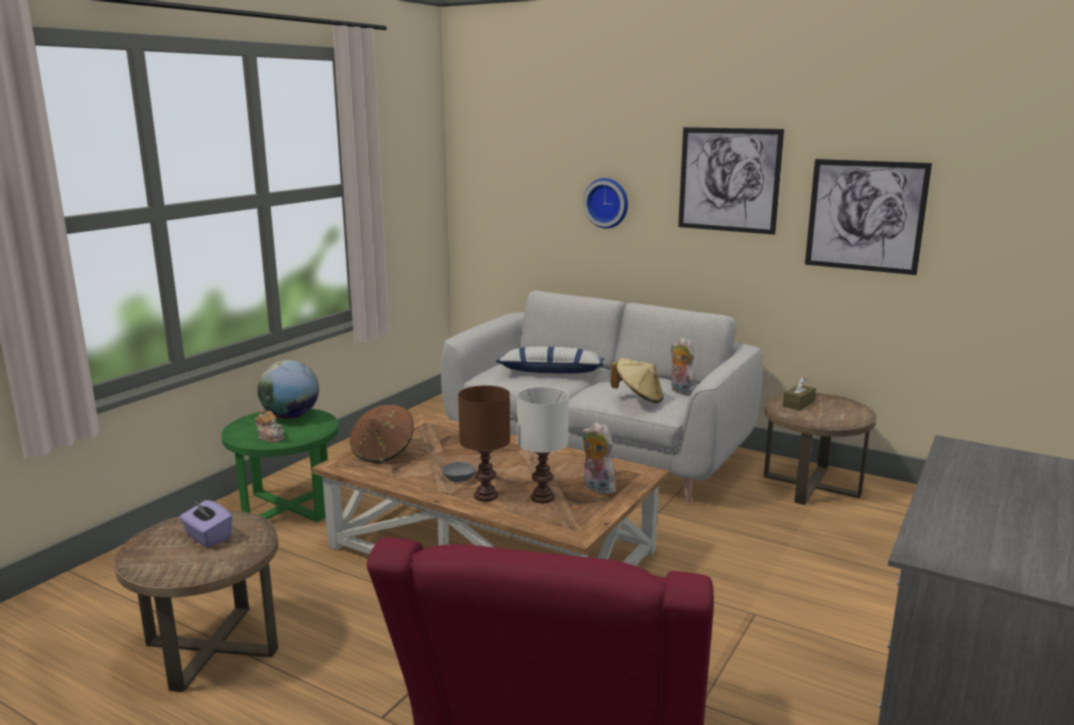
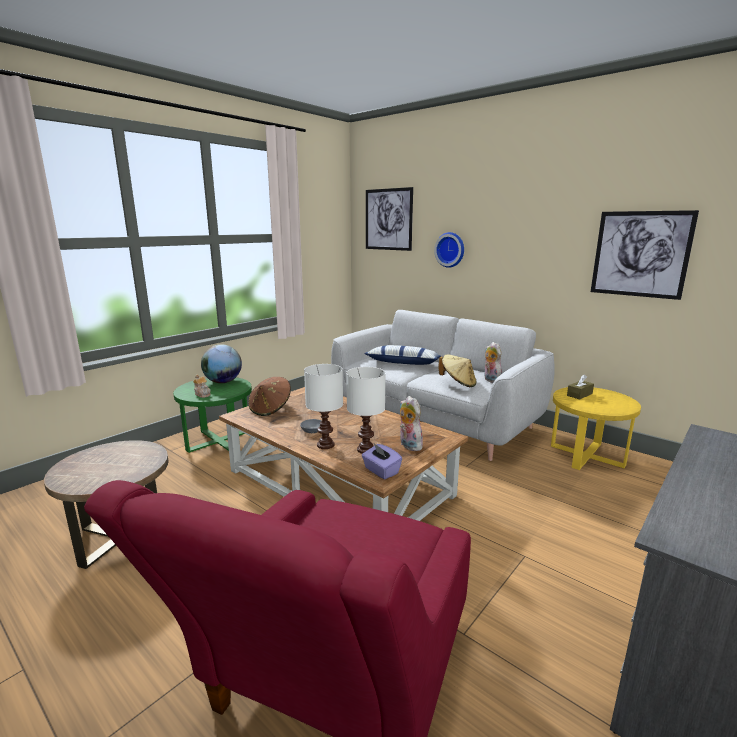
camera: 10 degrees right, 0 degrees up
purple tissue box [179,500,233,547] -> purple tissue box moved to [361,444,402,479]
brown table lamp [458,385,510,502] -> white table lamp [304,364,343,449]
picture [678,127,784,235] -> picture moved to [366,187,413,251]
brown side table [764,393,876,505] -> yellow side table [551,387,641,470]

